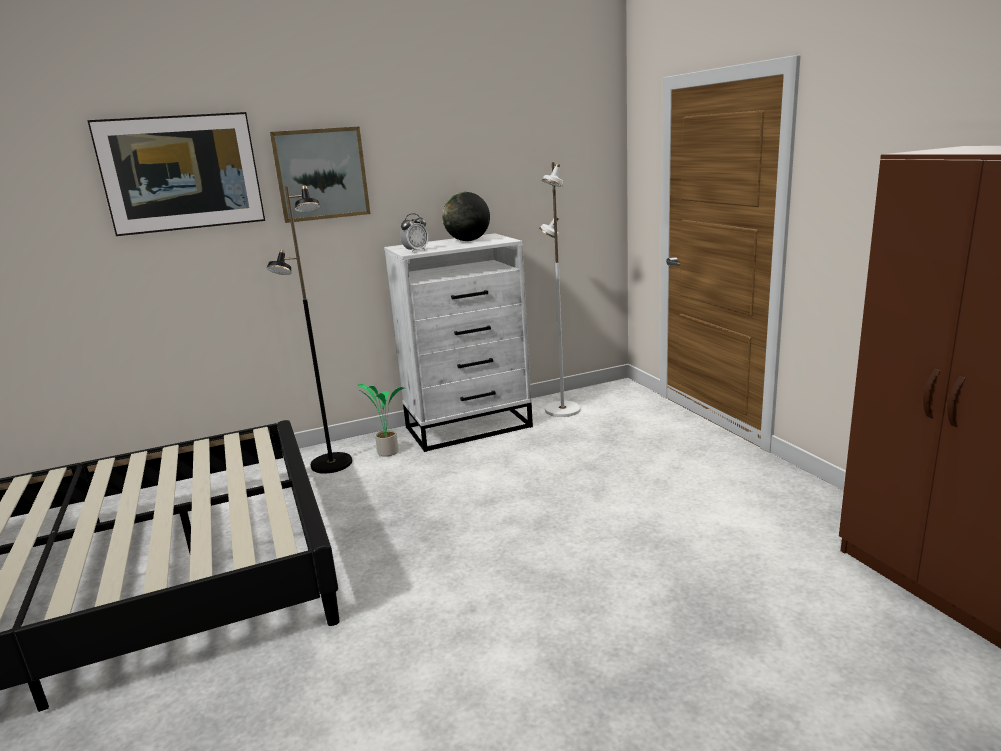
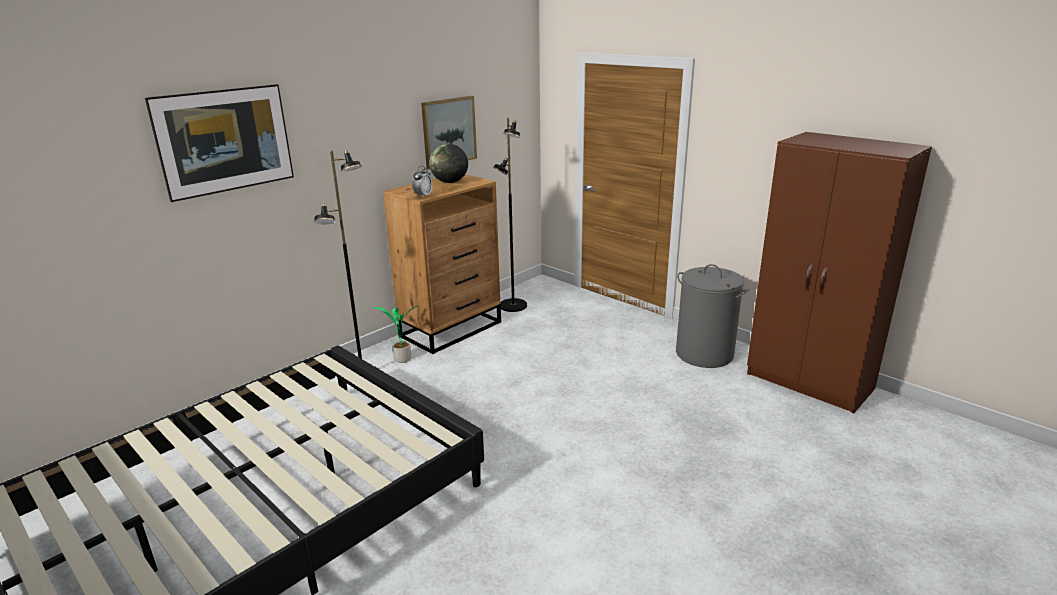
camera: 25 degrees left, 5 degrees up
picture [270,126,370,223] -> picture moved to [421,96,477,169]
white dresser [384,233,533,452] -> brown dresser [383,174,501,354]
white floor lamp [539,162,581,417] -> black floor lamp [493,118,527,312]
none -> grey laundry basket [676,264,750,368]

